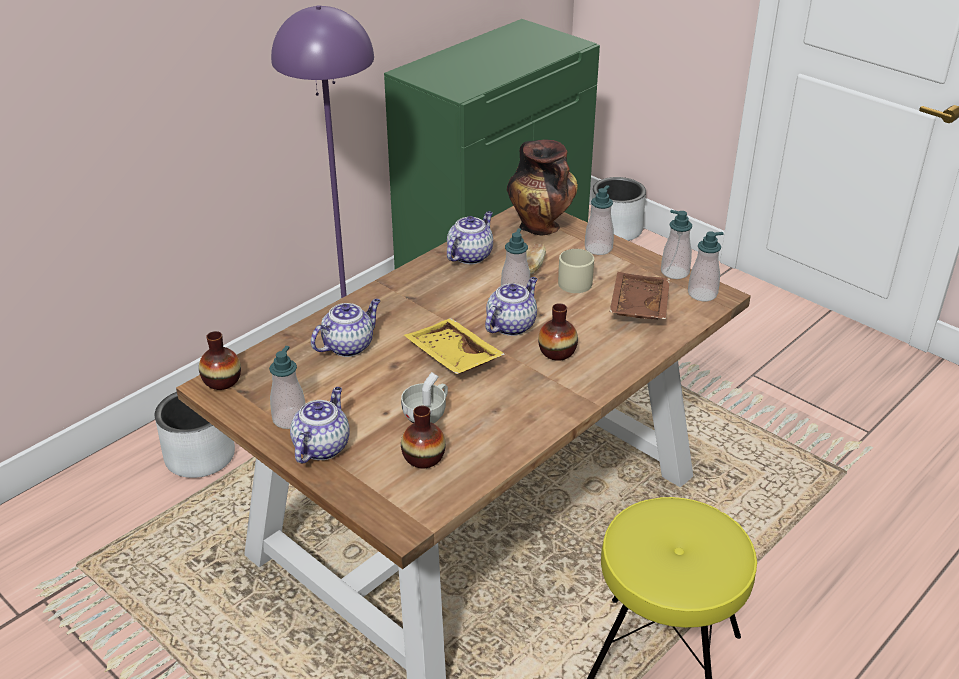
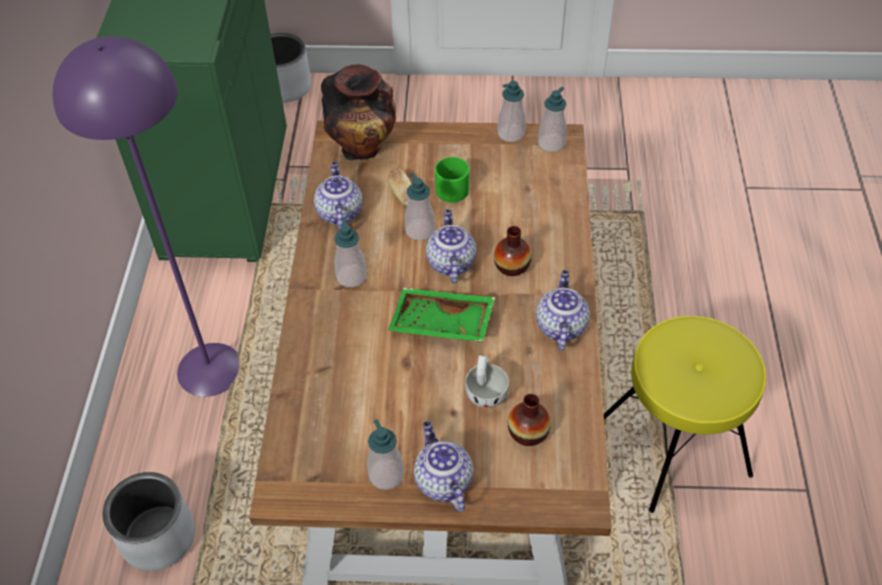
camera: 40 degrees left, 15 degrees up
vase [199,331,241,390] -> none
teapot [311,299,381,357] -> teapot moved to [536,270,590,350]
yellow tray [404,318,505,374] -> green tray [388,288,495,342]
beige mug [558,249,594,293] -> green mug [435,157,469,203]
soap dispenser [585,185,614,255] -> soap dispenser moved to [334,218,367,287]
brown tray [610,272,670,320] -> none

